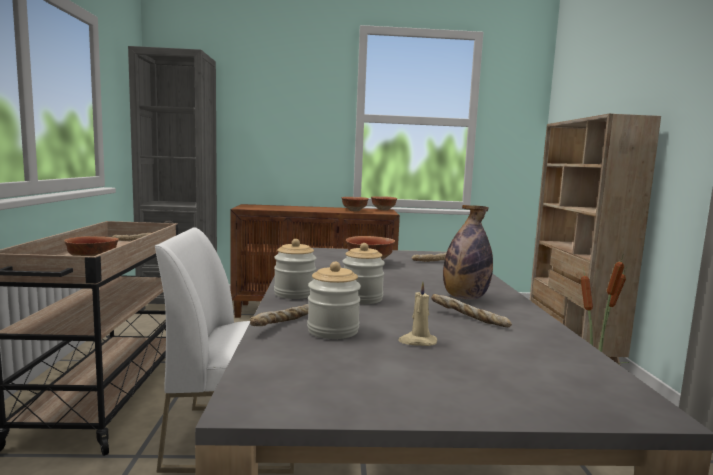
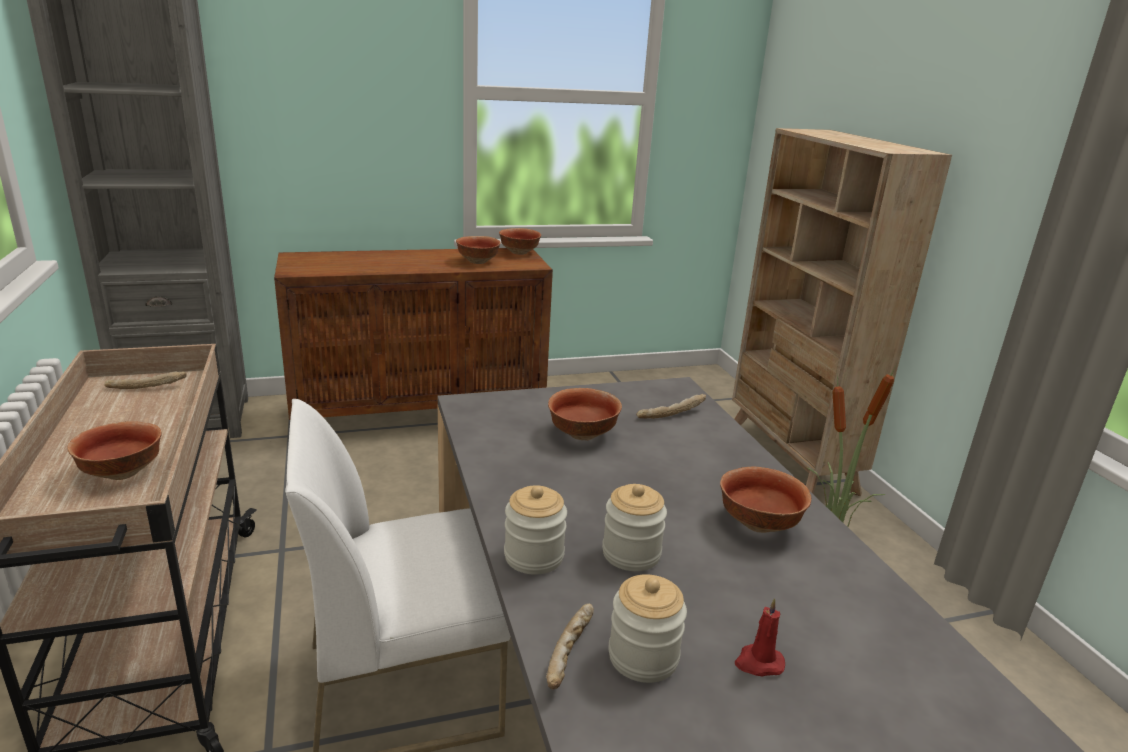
camera: 15 degrees left, 15 degrees up
beige candle [398,281,437,346] -> red candle [735,598,785,676]
bread [431,294,512,328] -> none
bottle [443,205,493,300] -> bowl [720,467,811,533]

